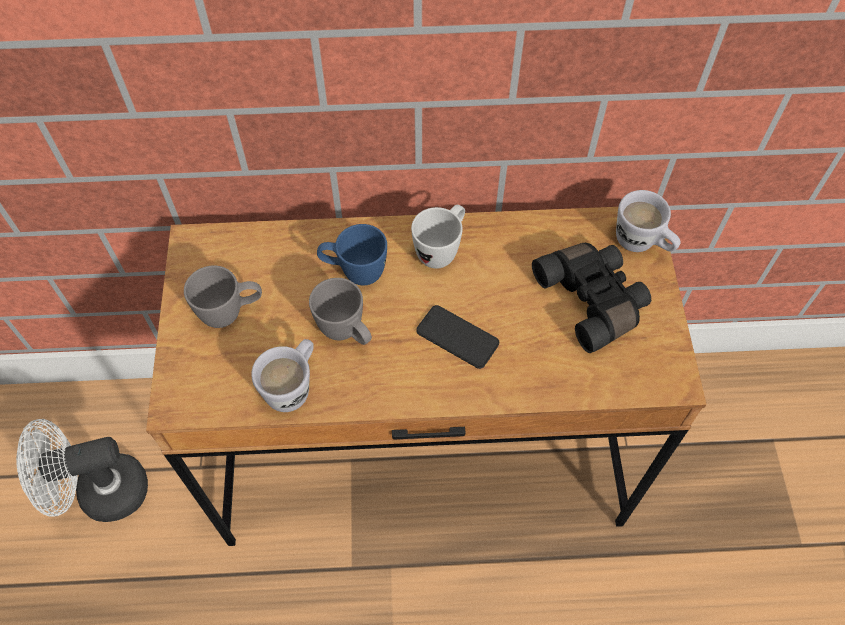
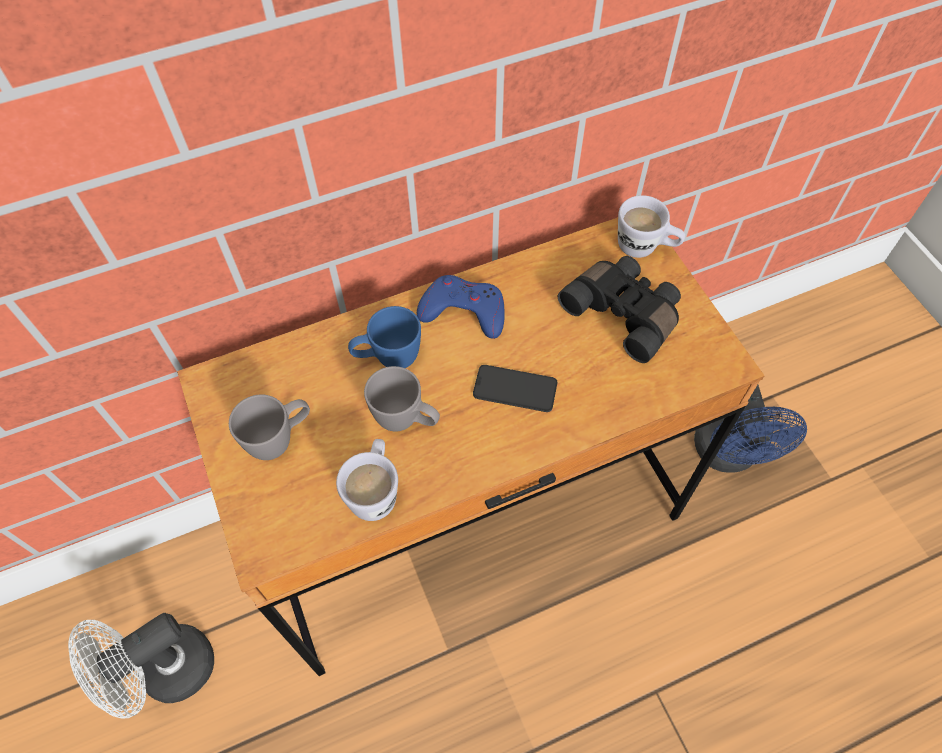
camera: 20 degrees left, 0 degrees up
white mug [411,205,465,269] -> blue game controller [417,275,505,339]
none -> blue fan [694,385,807,473]

